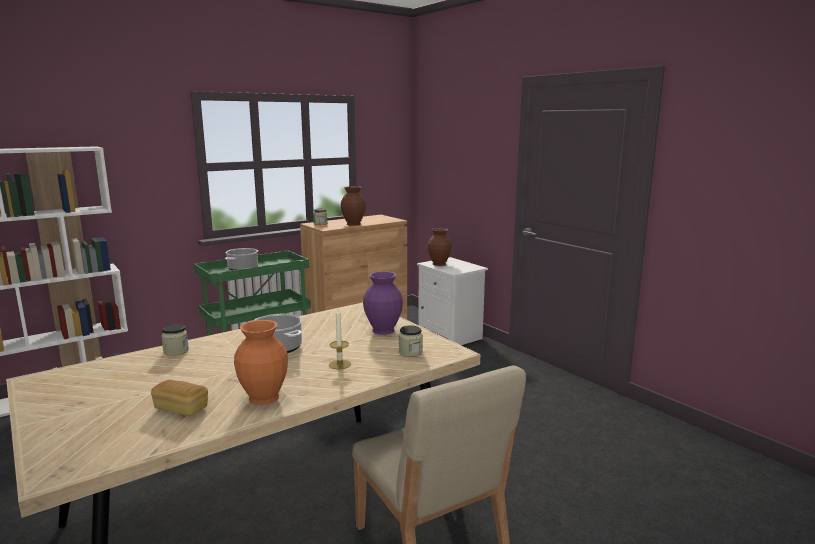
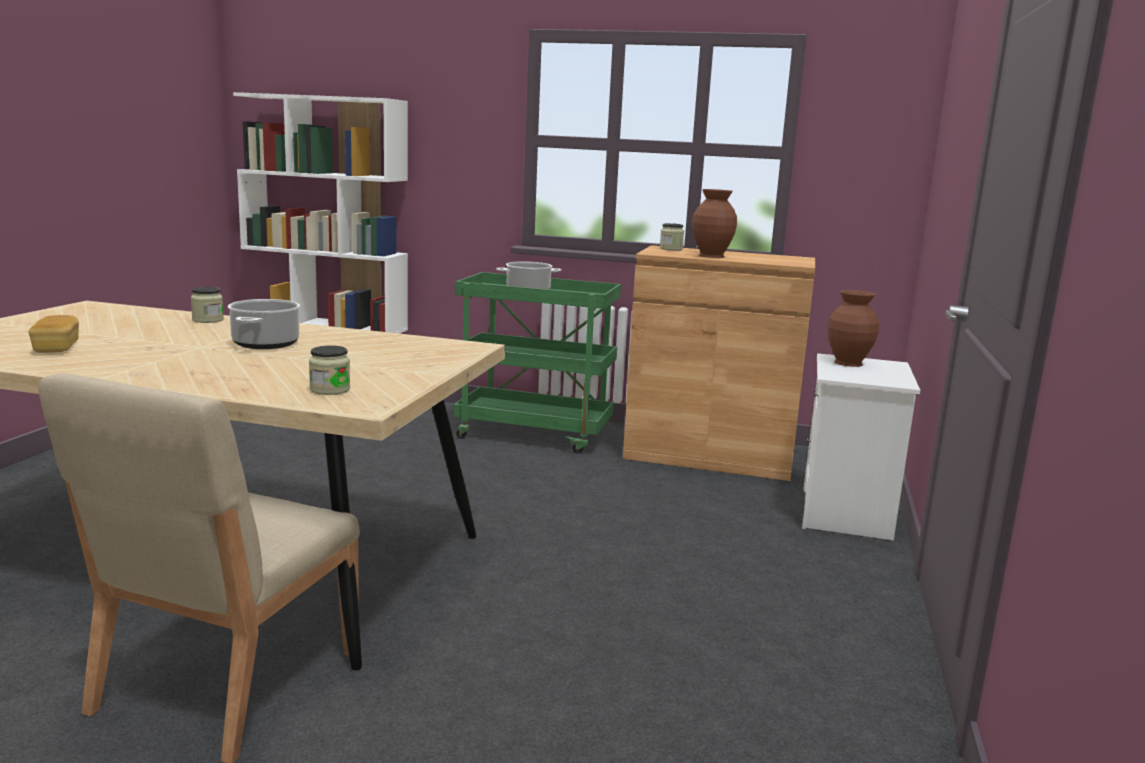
camera: 50 degrees right, 0 degrees up
orange vase [234,320,288,405] -> none
candle [329,309,351,369] -> none
purple vase [363,271,403,335] -> none

